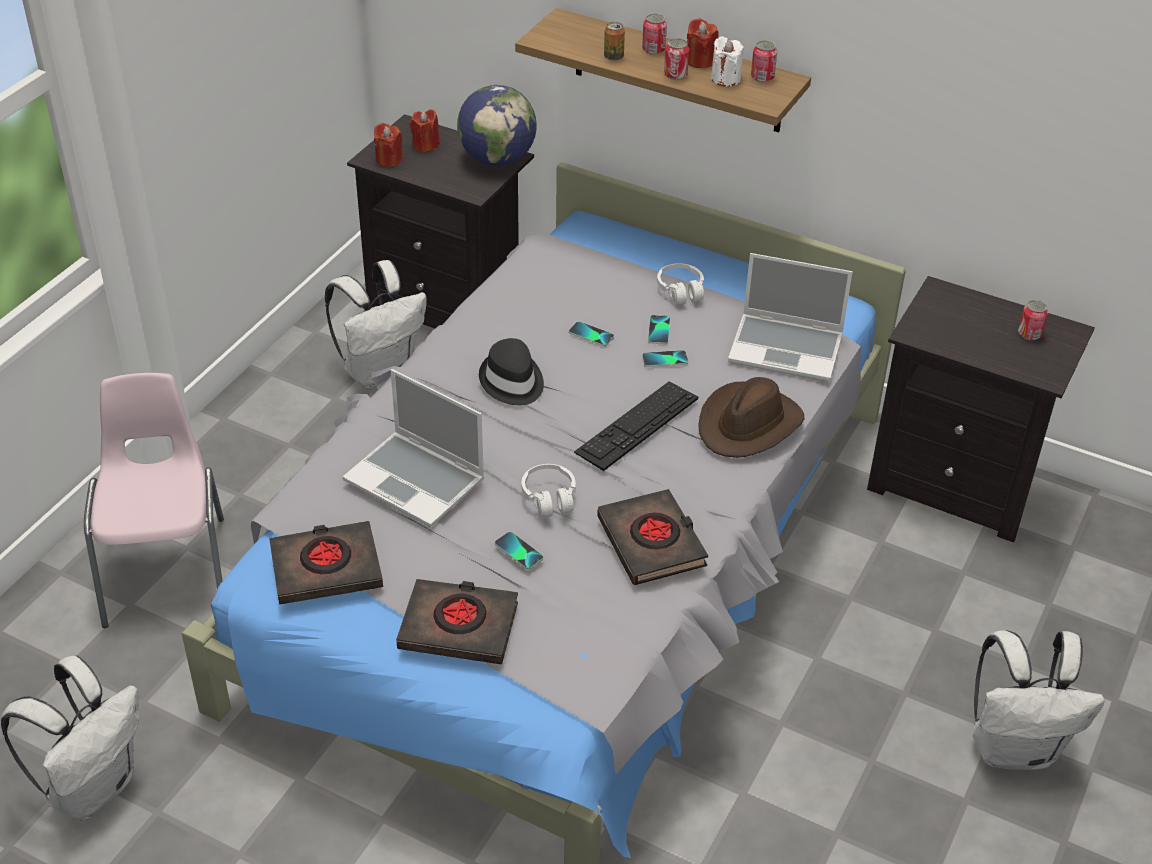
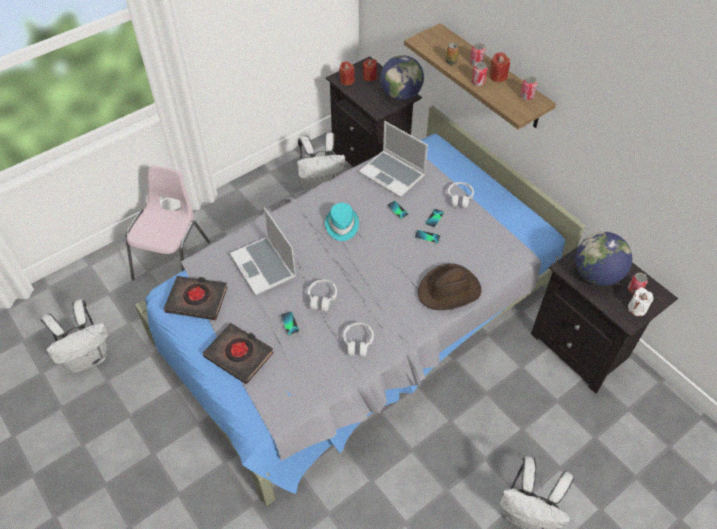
camera: 25 degrees right, 10 degrees up
black hat [479,338,544,405] -> turquoise hat [325,203,359,241]
keyboard [574,382,698,471] -> none
black book [597,489,708,585] -> white headphones [343,323,374,357]
white candle [711,36,744,86] -> white candle moved to [628,287,654,316]
laptop [728,253,852,382] -> laptop moved to [359,121,428,197]
none -> globe [575,232,632,286]

